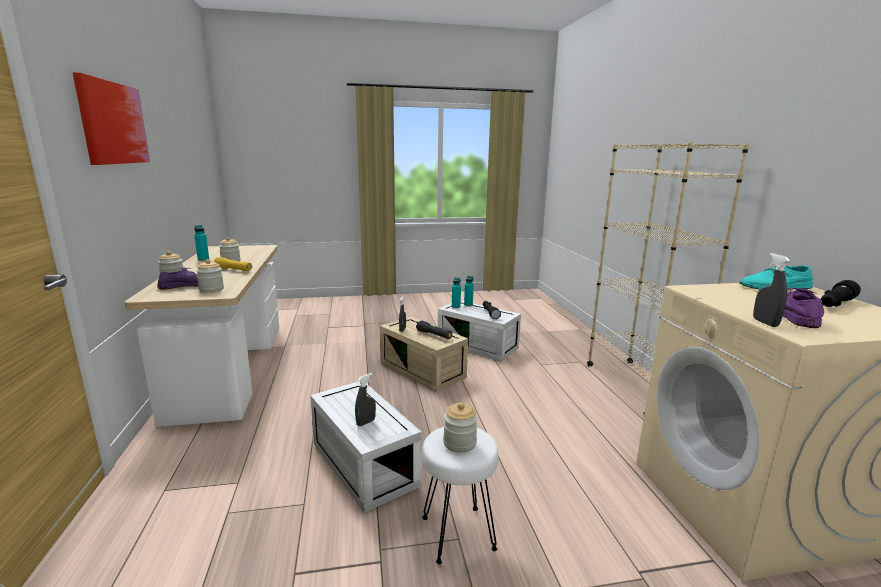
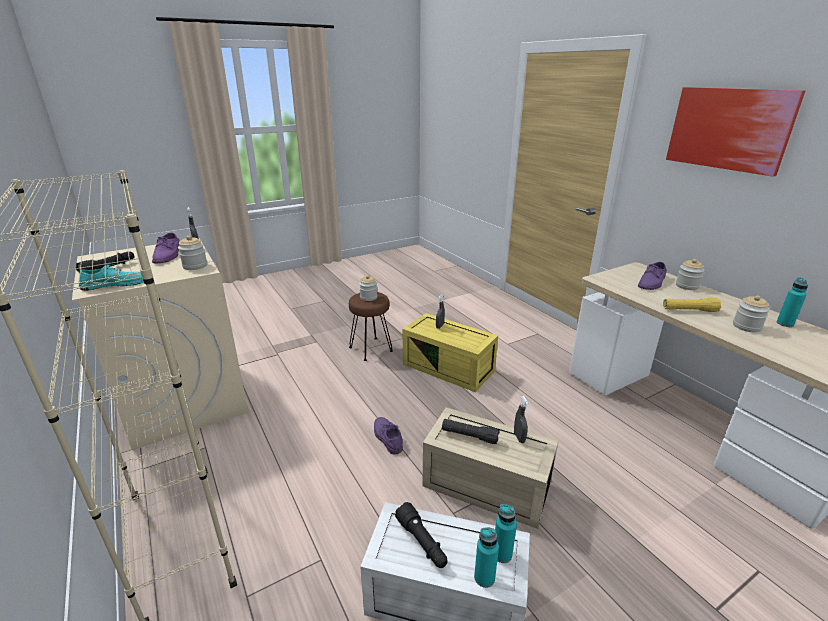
camera: 160 degrees right, 10 degrees up
jar [196,259,224,293] -> jar moved to [178,236,207,270]
white storage box [310,381,422,513] -> yellow storage box [402,313,498,392]
white stool [422,427,499,564] -> brown stool [349,292,393,361]
none -> purple shoe [374,417,403,454]

